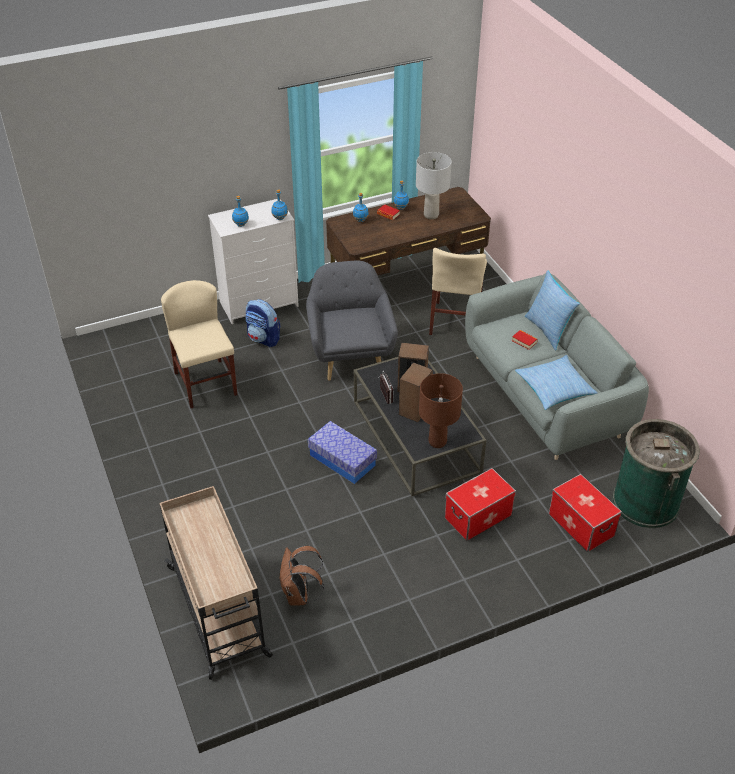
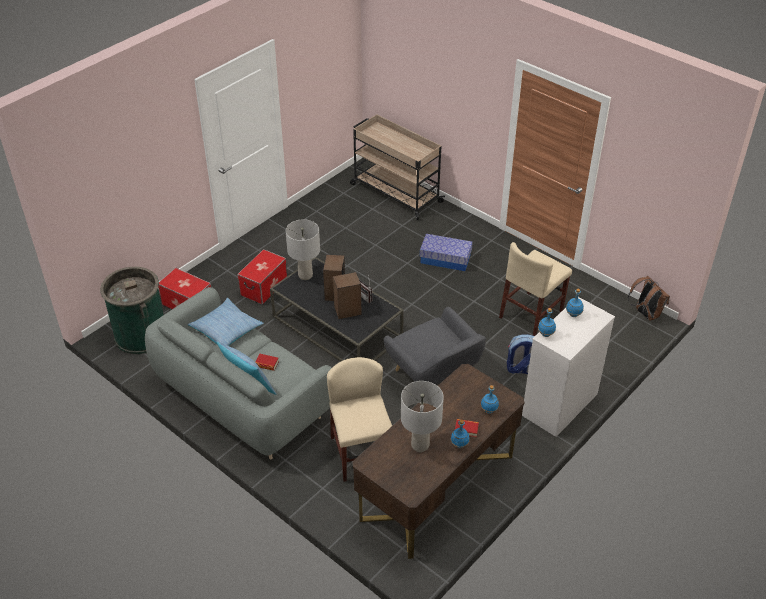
camera: 155 degrees right, 0 degrees up
beige chair [161,280,237,408] -> beige chair turned 90 degrees clockwise [499,242,572,336]
brown backpack [280,546,324,605] -> brown backpack moved to [628,276,670,321]
storage box [308,421,377,484] -> storage box moved to [420,234,473,271]
brown table lamp [419,373,463,448] -> grey table lamp [286,219,320,280]

